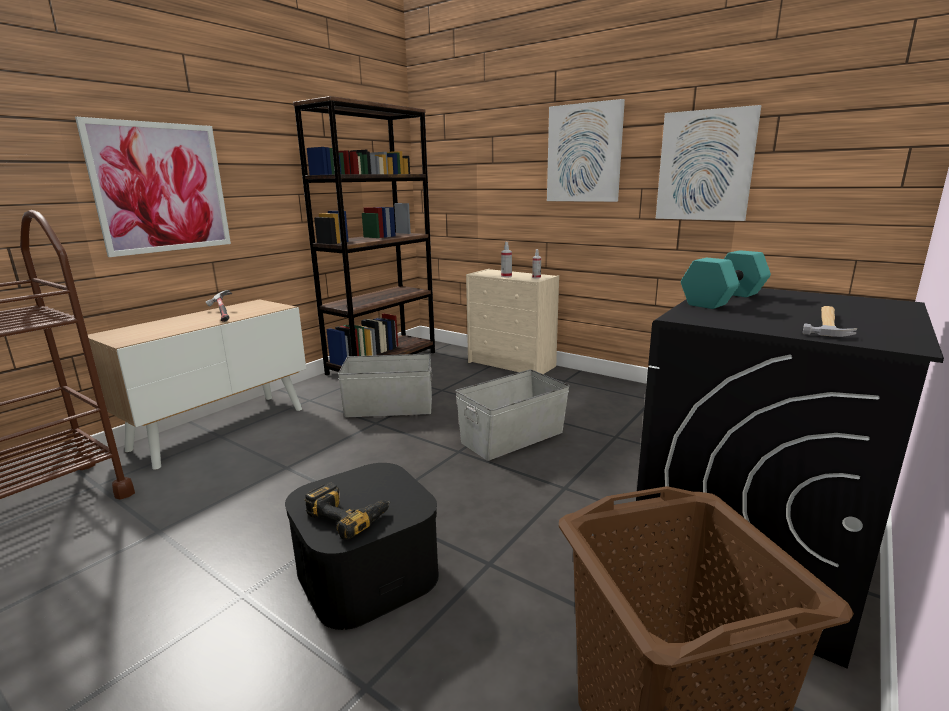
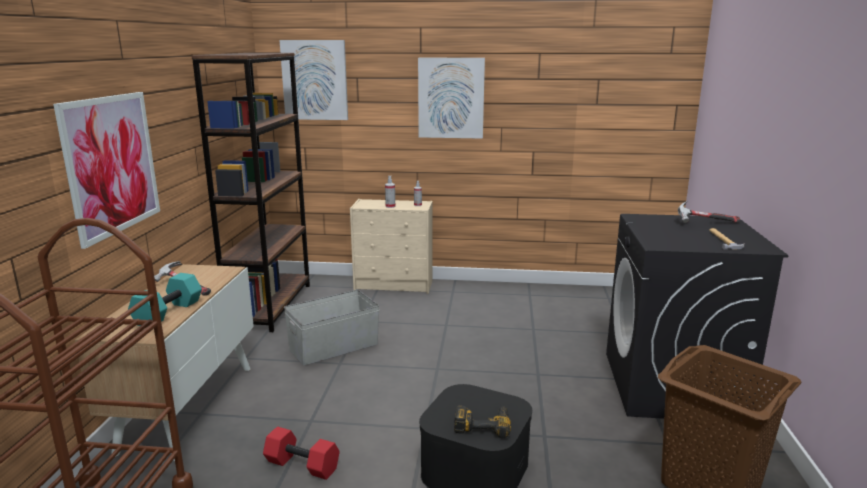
camera: 30 degrees left, 0 degrees up
grey storage box [456,370,570,461] -> none
picture [656,105,761,221] -> picture moved to [280,40,348,120]
turquoise dumbbell [681,250,771,309] -> turquoise dumbbell moved to [128,273,202,327]
none -> red dumbbell [263,426,340,480]
none -> hammer [678,201,740,223]

